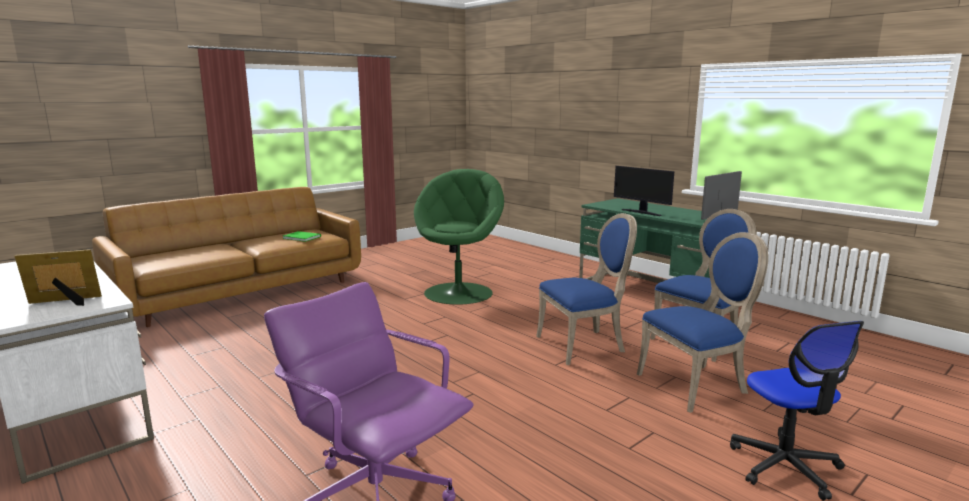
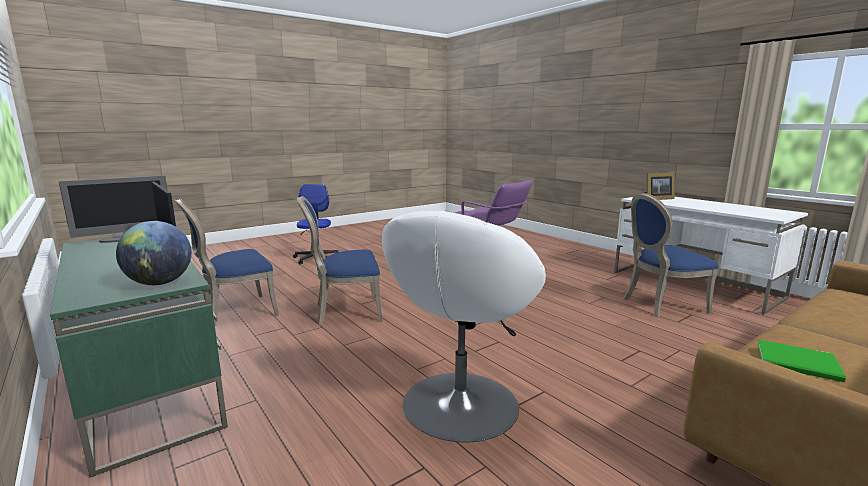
camera: 175 degrees left, 0 degrees up
green armchair [414,169,504,305] -> white armchair [382,211,546,442]
blue chair [637,232,768,413] -> blue chair moved to [623,193,718,317]
none -> globe [116,221,192,285]

